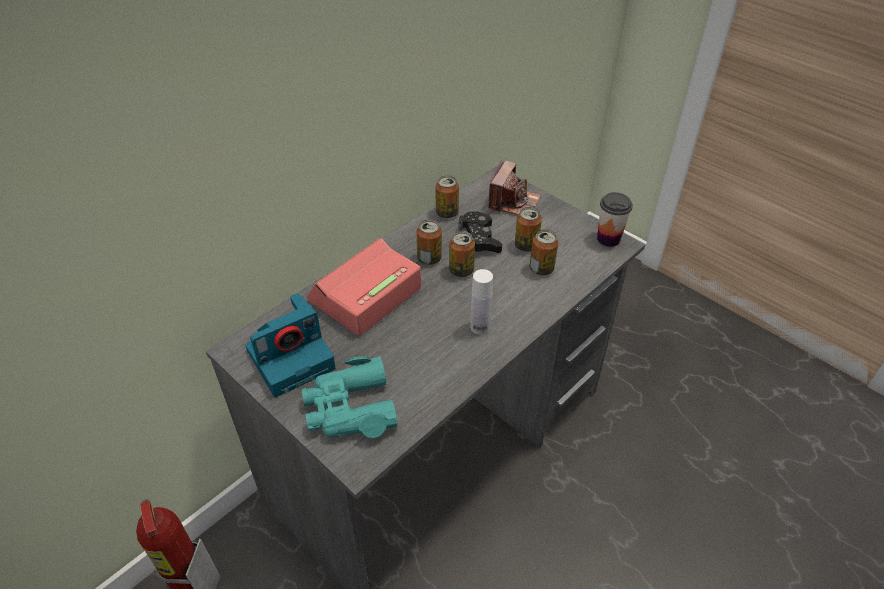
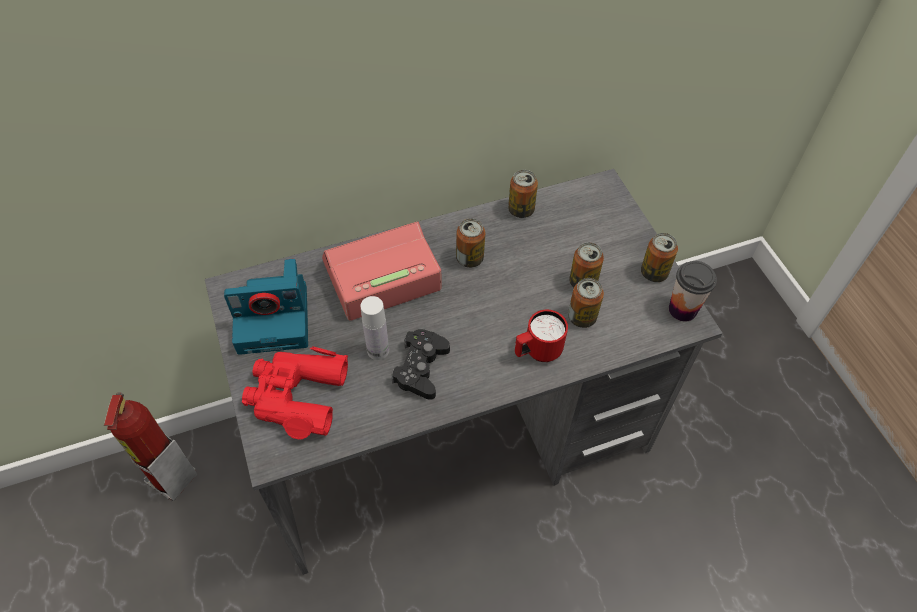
camera: 25 degrees right, 10 degrees up
turquoise binoculars [302,356,398,438] -> red binoculars [242,346,348,439]
can [449,231,475,277] -> can moved to [641,233,678,282]
black game controller [459,211,502,253] -> black game controller moved to [392,329,450,400]
white bottle [470,269,493,334] -> white bottle moved to [360,296,389,360]
camera [488,160,541,215] -> none
none -> red mug [515,310,568,362]

